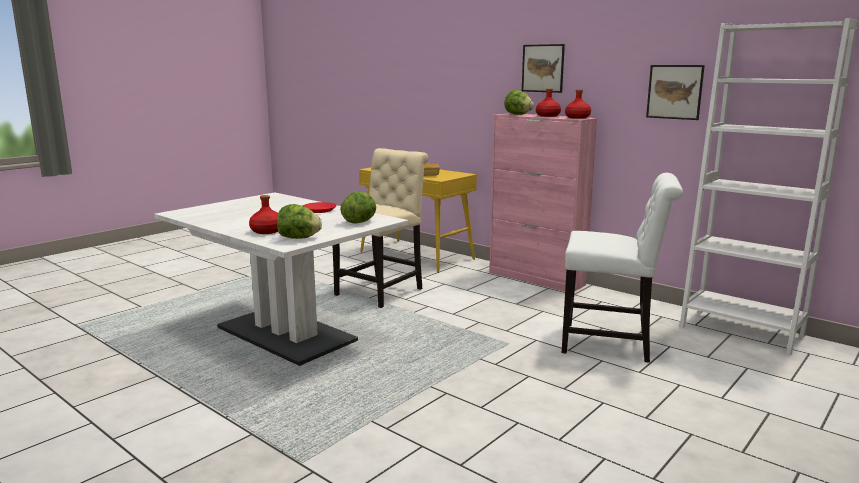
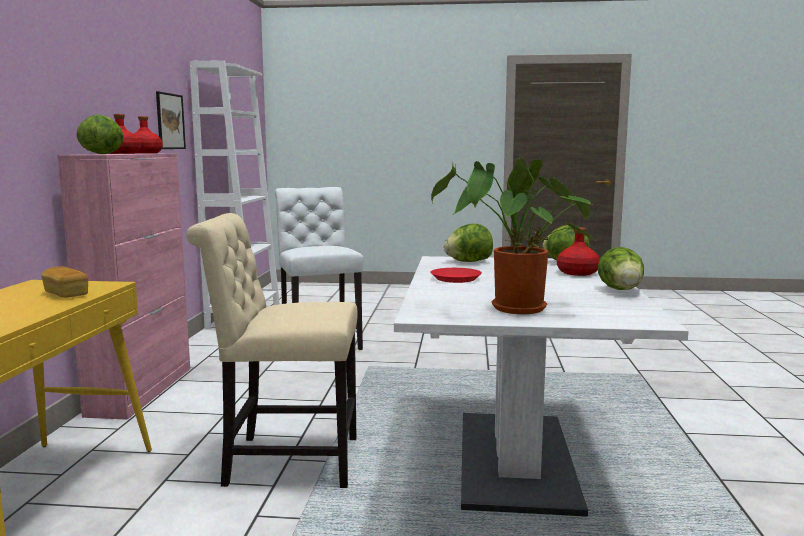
camera: 125 degrees left, 5 degrees down
picture [522,44,565,93] -> none
none -> potted plant [431,158,595,314]
none -> lettuce [598,247,644,290]

